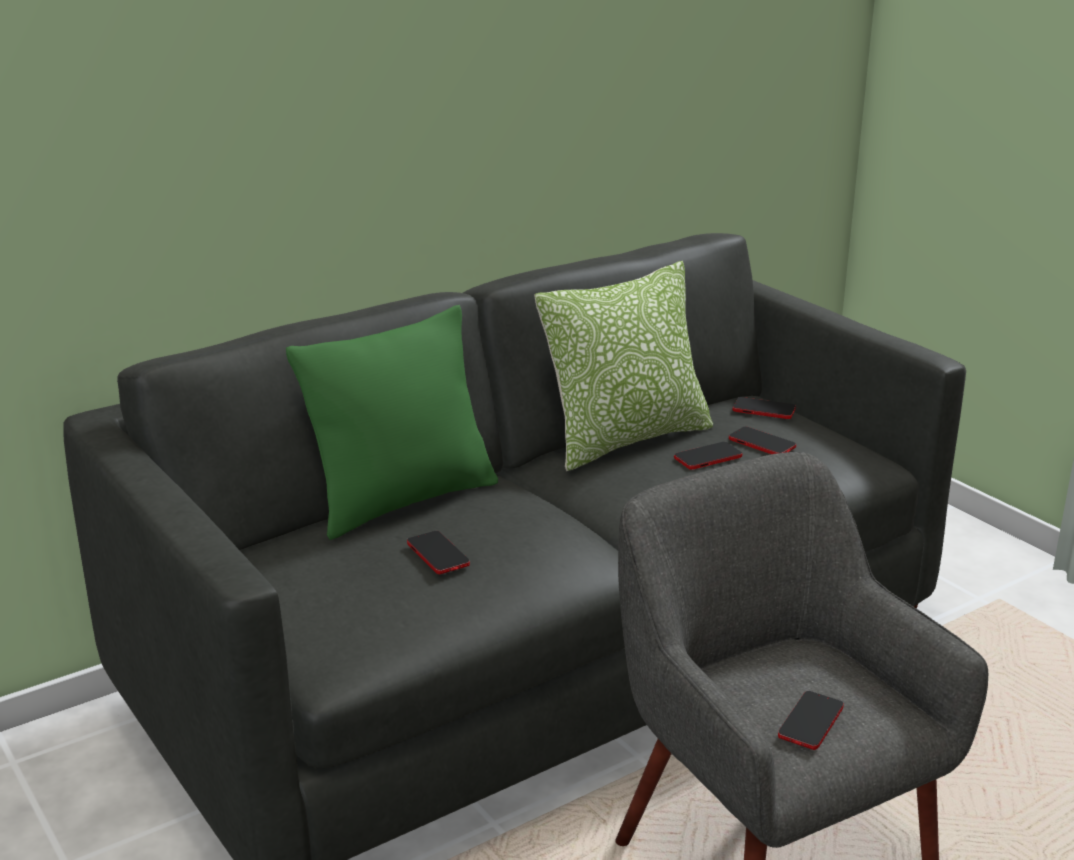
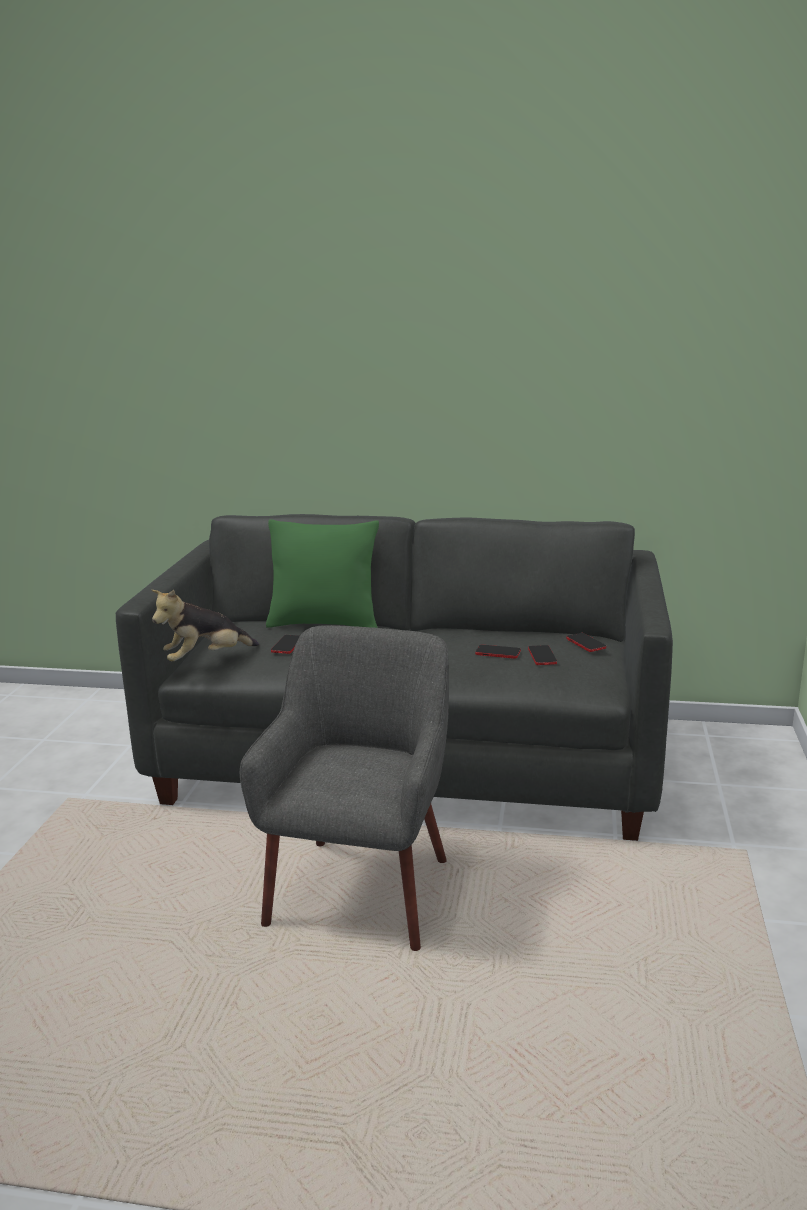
camera: 45 degrees right, 5 degrees down
pillow [534,261,713,471] -> none
phone [778,691,844,750] -> none
none -> plush toy [152,590,259,661]

